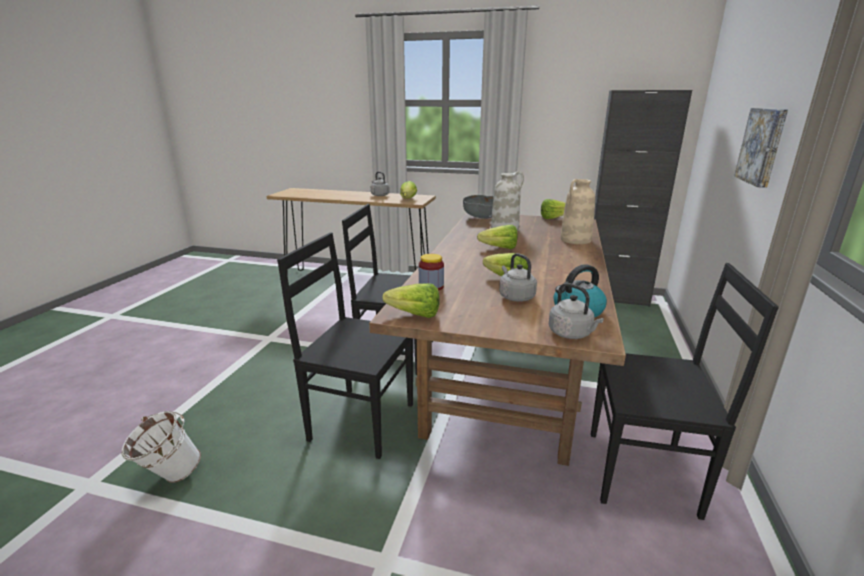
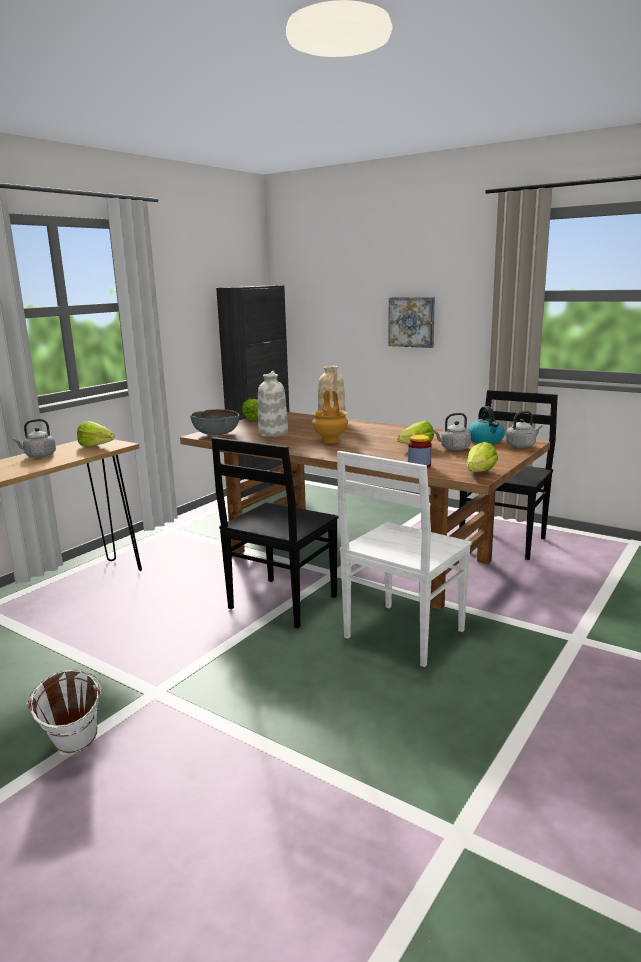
camera: 70 degrees left, 5 degrees down
white bucket [122,411,201,483] -> white bucket moved to [27,669,102,753]
black chair [277,232,413,459] -> white chair [337,451,472,667]
lettuce [477,225,517,249] -> brown vase [312,390,348,444]

